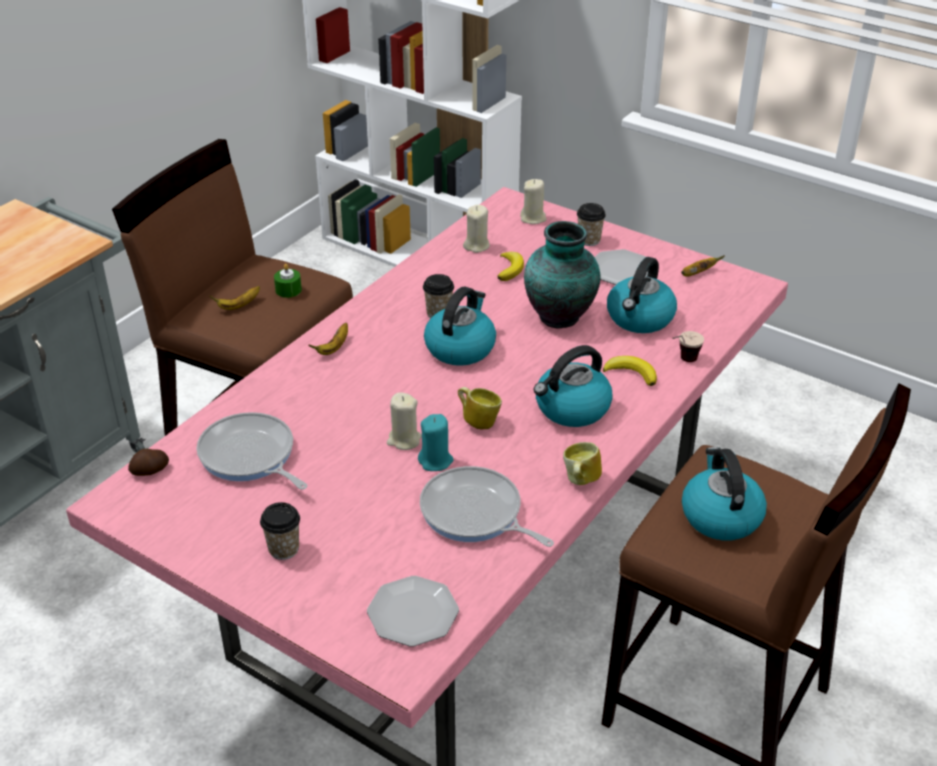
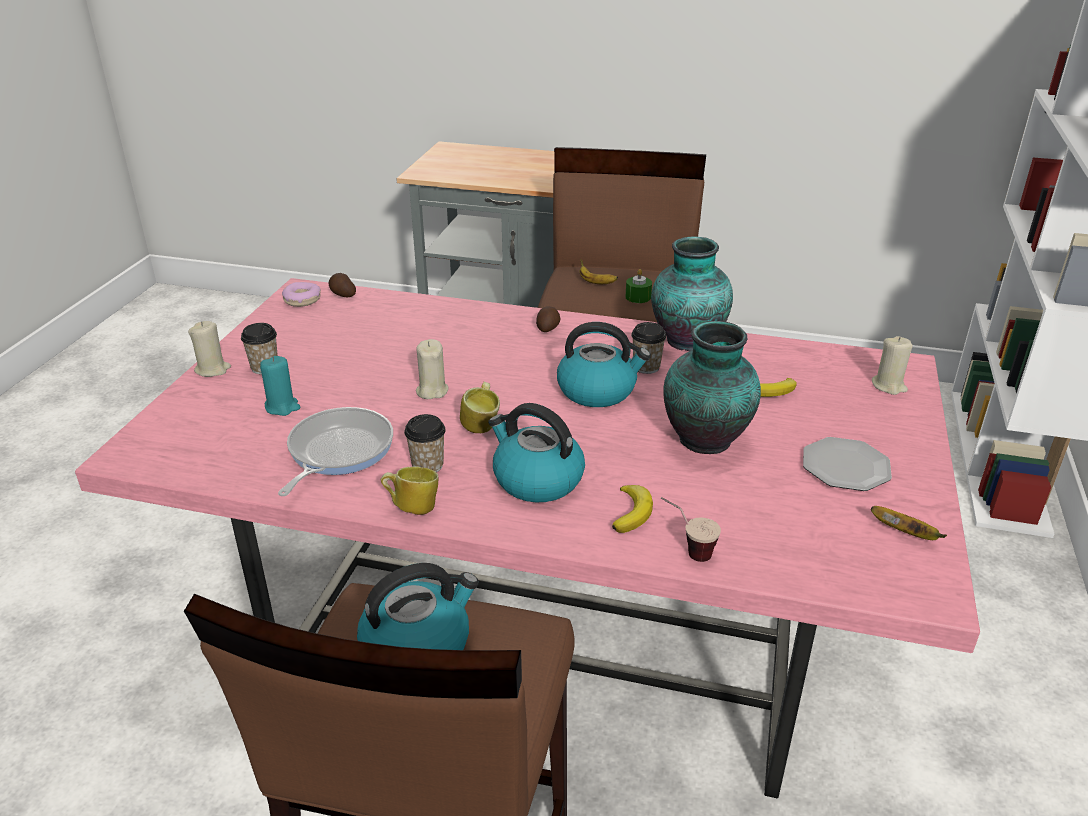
camera: 70 degrees right, 5 degrees down
frying pan [197,412,307,490] -> none
banana [309,323,348,355] -> potato [536,306,561,332]
plate [367,576,459,647] -> none
turquoise candle [418,414,454,471] -> turquoise candle moved to [260,356,300,416]
beige candle [463,205,490,253] -> beige candle moved to [188,321,231,377]
cup [577,203,606,246] -> cup moved to [404,414,446,472]
kettle [607,257,677,333] -> none
none -> donut [282,282,321,307]
none -> vase [651,236,733,351]

